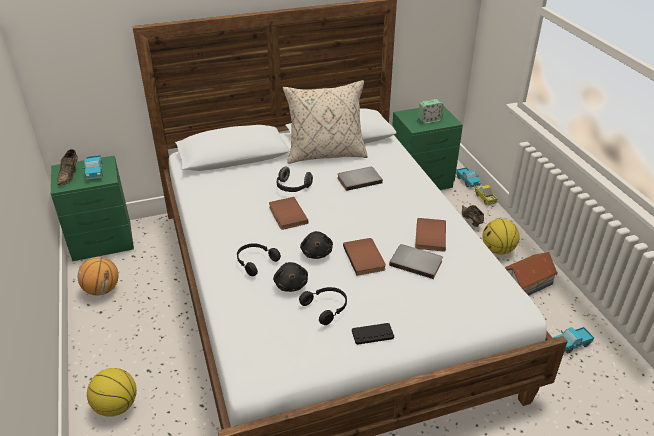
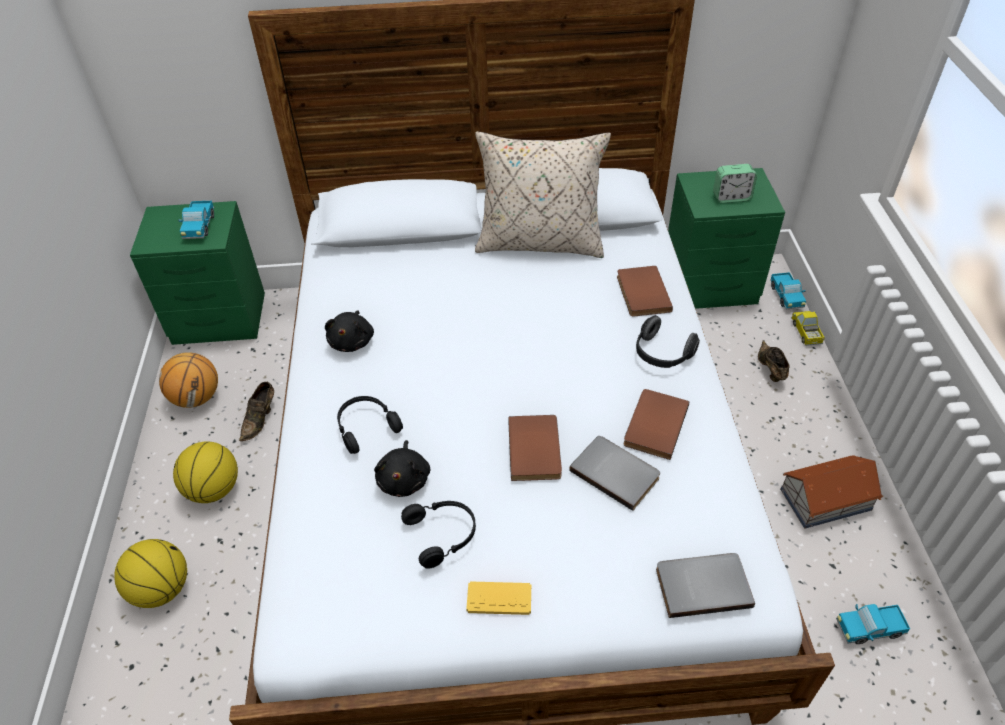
camera: 15 degrees right, 10 degrees up
brown shoe [57,149,78,185] -> brown shoe moved to [239,382,274,441]
brown book [269,197,308,230] -> brown book moved to [617,266,673,317]
headphones [277,166,313,192] -> headphones moved to [636,315,700,368]
black plush toy [300,231,333,259] -> black plush toy moved to [325,310,374,352]
grey book [337,167,383,191] -> grey book moved to [656,553,755,618]
black game controller [352,323,394,345] -> yellow game controller [466,581,531,615]
basketball [482,219,520,255] -> basketball moved to [173,441,238,503]

